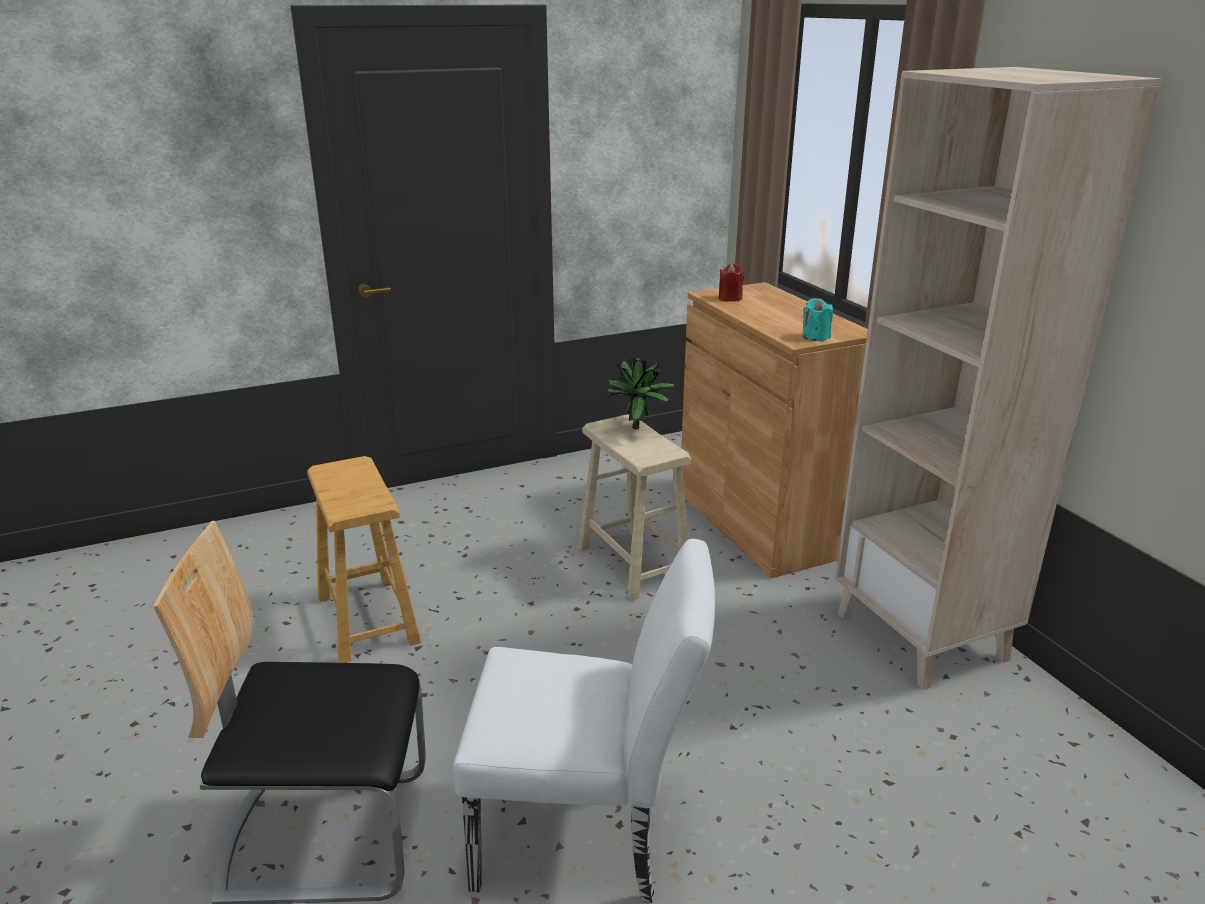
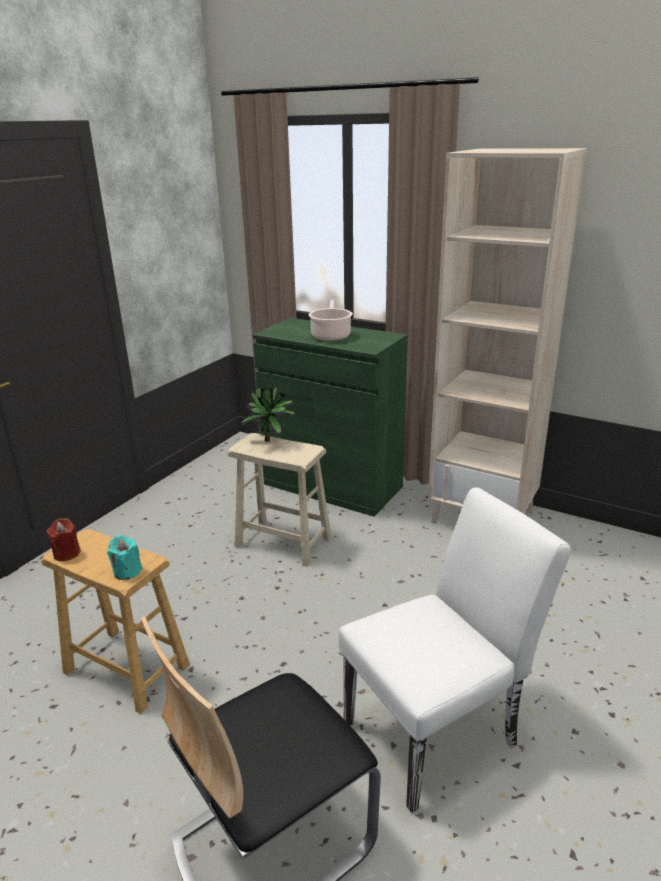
camera: 35 degrees left, 0 degrees up
brown cabinet [681,282,868,578] -> green cabinet [253,318,408,517]
red candle [719,264,744,302] -> red candle moved to [46,518,81,561]
turquoise candle [803,298,833,341] -> turquoise candle moved to [107,535,142,580]
none -> cooking pot [308,299,353,341]

